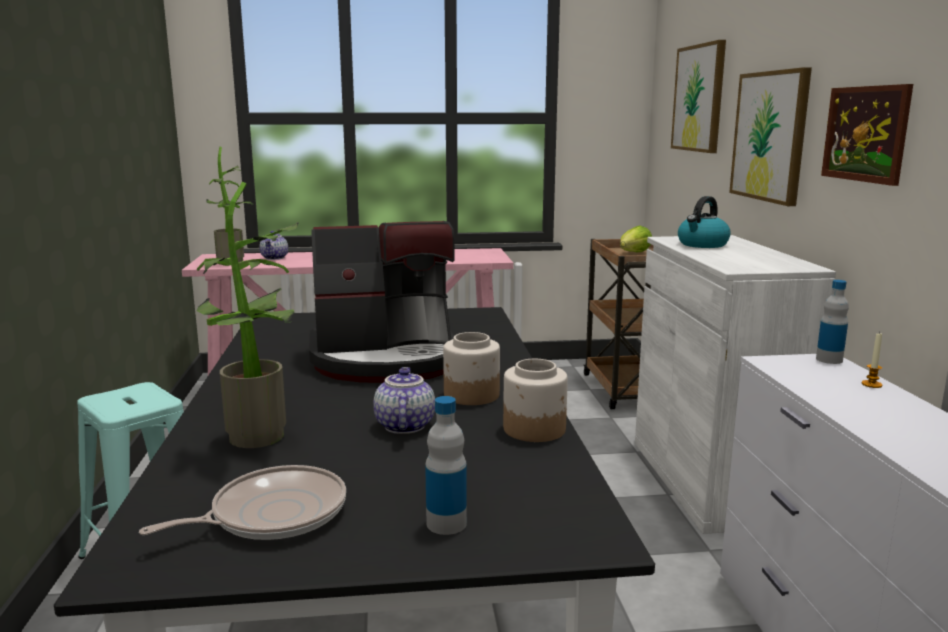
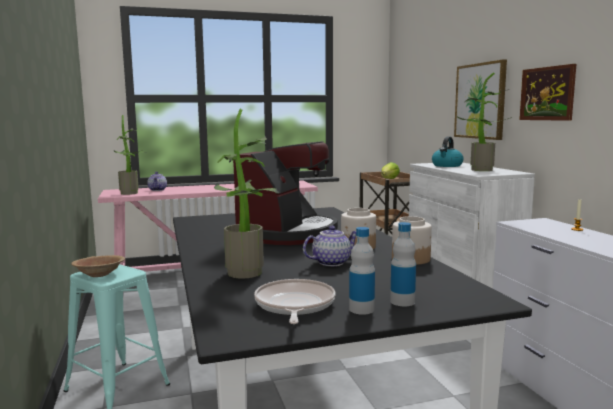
camera: 10 degrees left, 5 degrees down
frying pan [139,465,346,540] -> frying pan turned 45 degrees counterclockwise [254,279,336,324]
coffee machine [309,221,455,383] -> coffee machine turned 45 degrees counterclockwise [233,141,338,245]
teapot [373,367,435,434] -> teapot turned 75 degrees clockwise [303,226,356,266]
picture [671,40,726,153] -> none
bottle [816,280,849,364] -> bottle moved to [349,227,375,315]
none -> brown bowl [71,255,125,277]
none -> potted plant [456,72,512,171]

